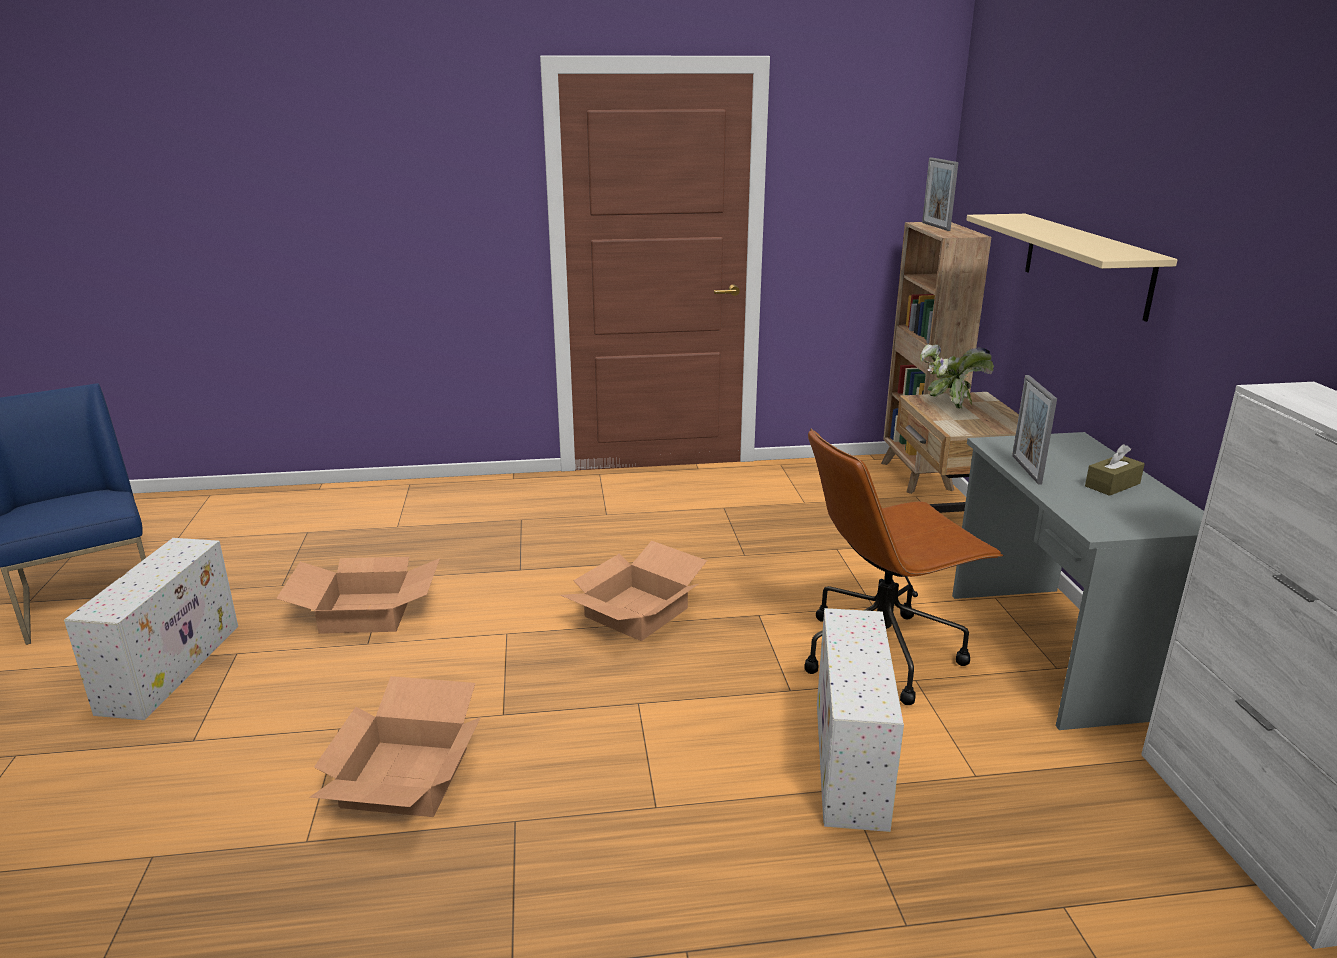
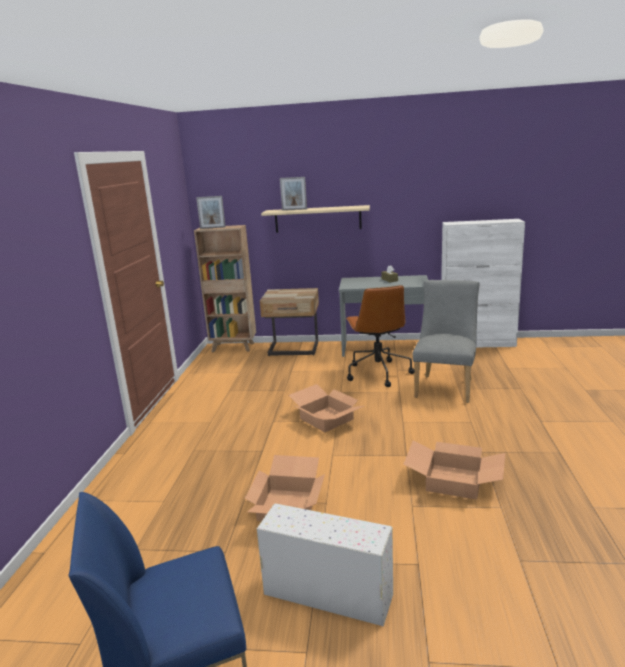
camera: 75 degrees left, 5 degrees down
white storage box [817,608,904,832] -> grey chair [413,280,479,403]
potted plant [920,344,994,409] -> none
picture frame [1012,375,1057,484] -> picture frame moved to [280,177,307,210]

